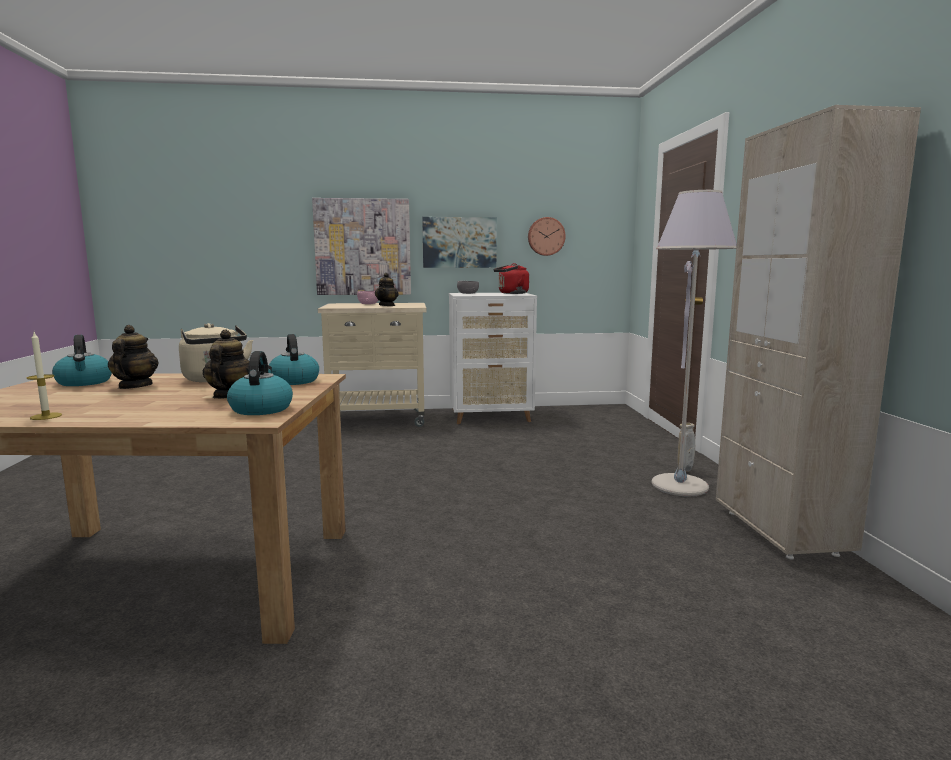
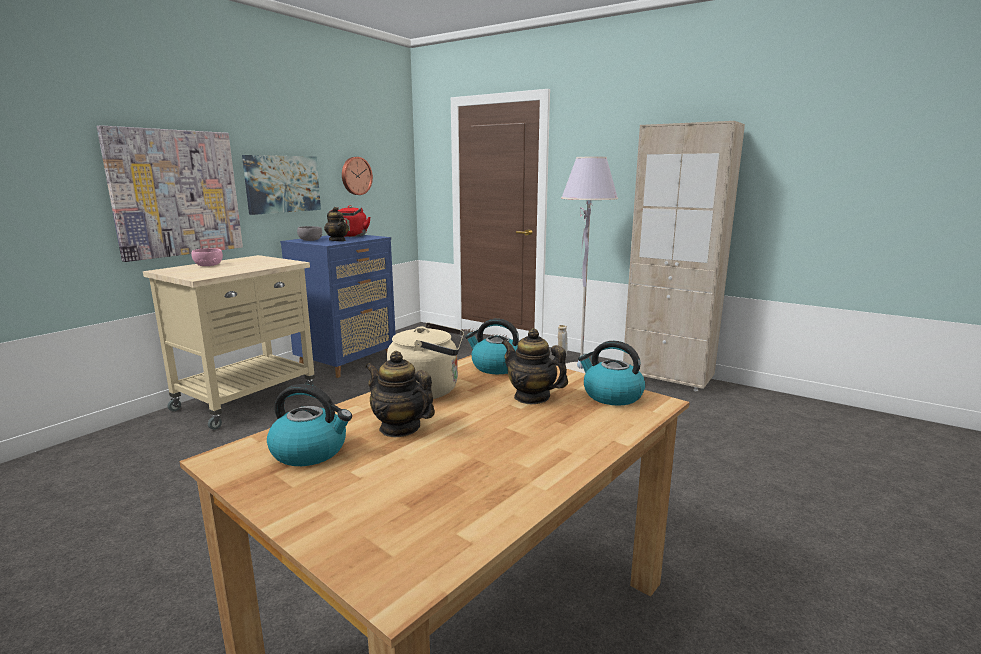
camera: 50 degrees left, 5 degrees up
candle [27,332,62,420] -> none
teapot [375,273,399,306] -> teapot moved to [324,207,349,241]
white dresser [449,293,537,424] -> blue dresser [280,235,396,378]

